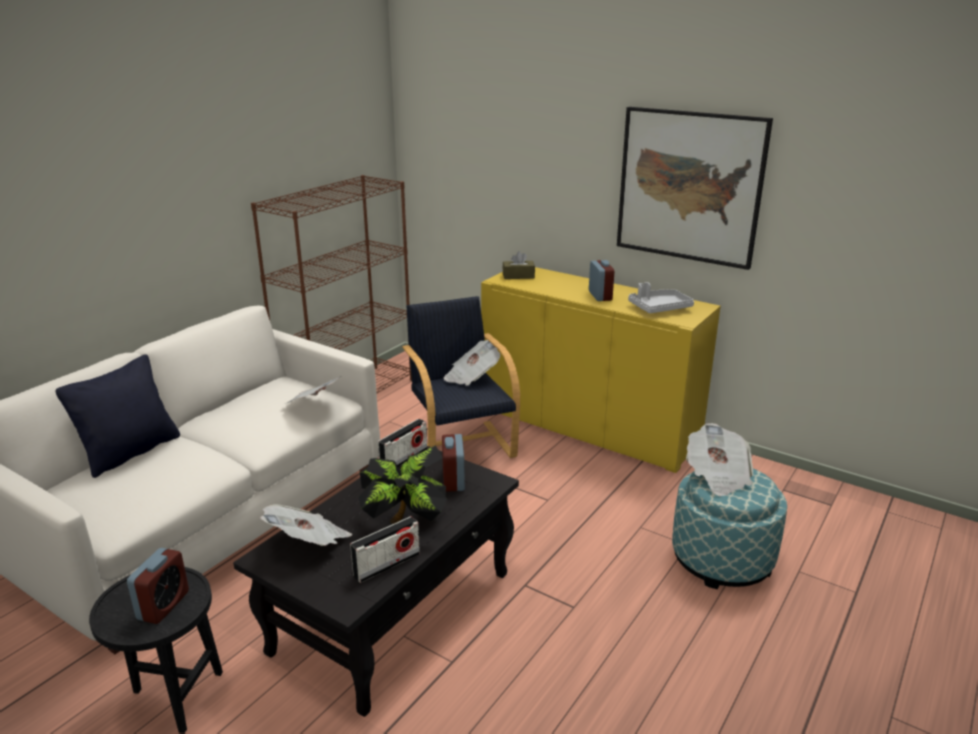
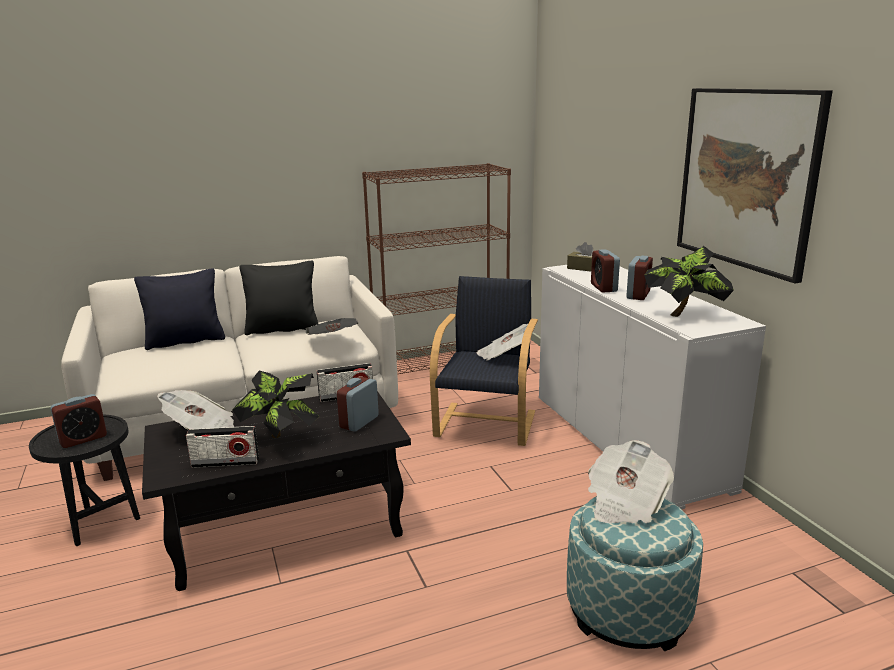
camera: 35 degrees right, 5 degrees down
yellow cabinet [481,267,721,473] -> white cabinet [539,265,766,509]
grey tray [628,282,694,313] -> potted plant [644,246,734,317]
none -> black pillow [239,261,318,335]
none -> alarm clock [591,249,620,293]

